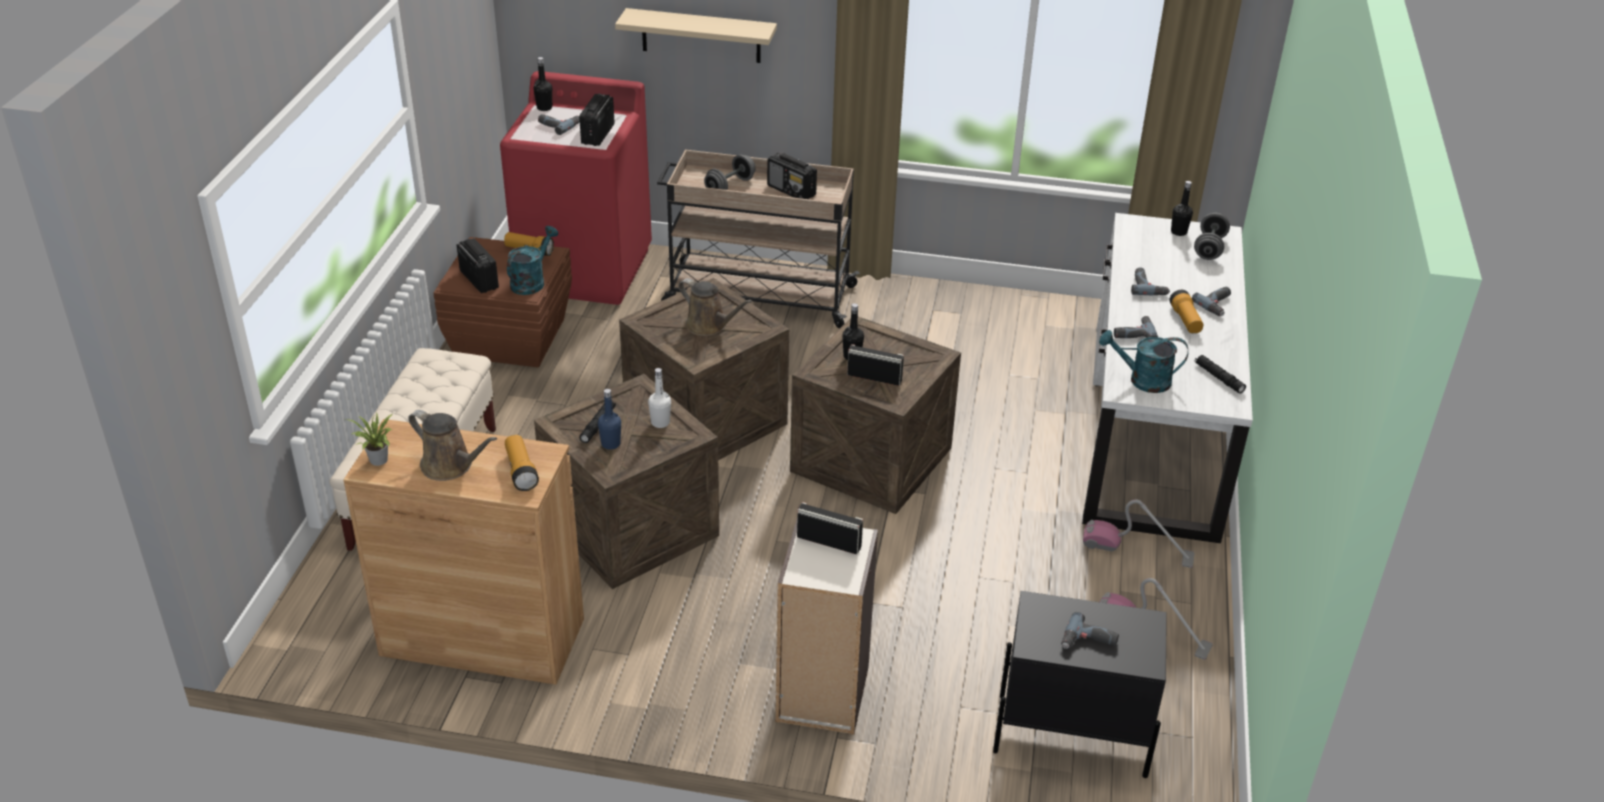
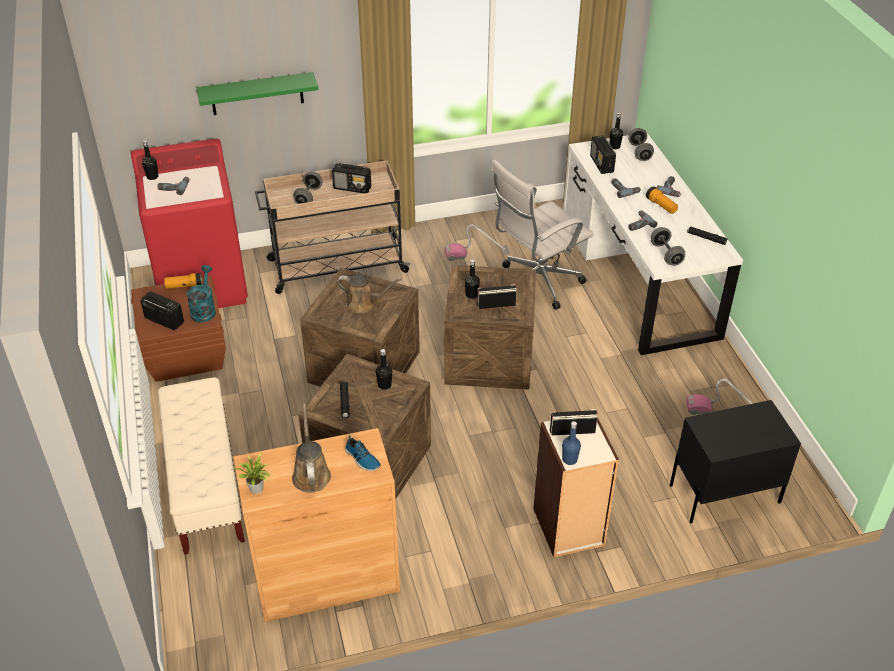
camera: 25 degrees left, 5 degrees up
brown watering can [408,410,497,481] -> brown watering can turned 105 degrees counterclockwise [292,404,331,493]
flashlight [505,435,539,491] -> shoe [345,435,381,471]
radio [579,94,615,146] -> radio moved to [590,135,616,174]
blue bottle [598,389,621,450] -> blue bottle moved to [562,421,581,465]
beige shelf [615,8,777,63] -> green shelf [196,72,318,115]
white bottle [648,368,671,428] -> black bottle [376,349,392,390]
power drill [1061,612,1119,649] -> none
vacuum cleaner [1083,499,1194,568] -> vacuum cleaner moved to [444,224,509,261]
turquoise watering can [1099,330,1188,393] -> grey dumbbell [651,227,685,266]
none -> white office chair [491,159,594,310]

